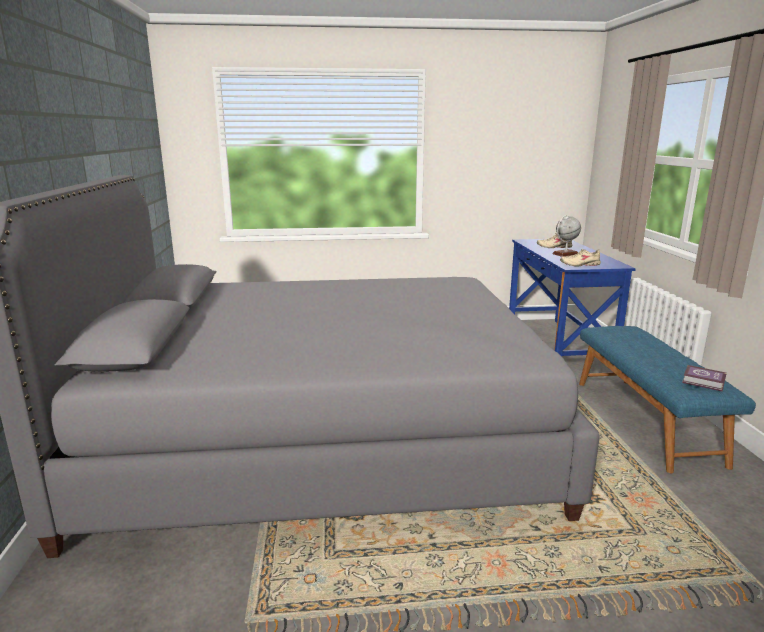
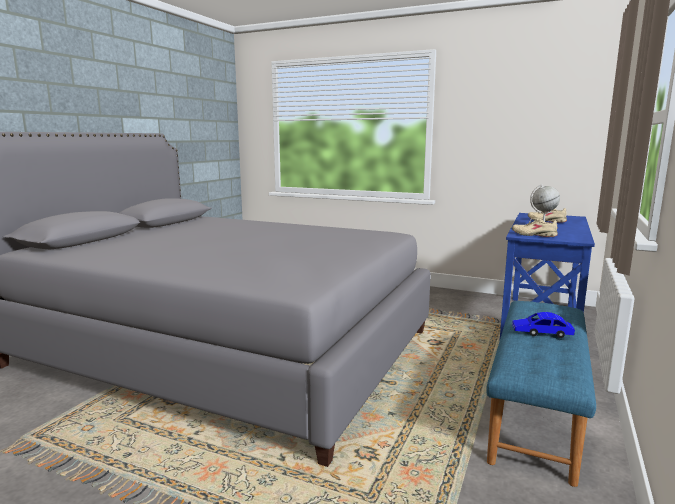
camera: 30 degrees right, 5 degrees down
book [682,365,727,392] -> none
none -> blue toy car [512,312,575,338]

